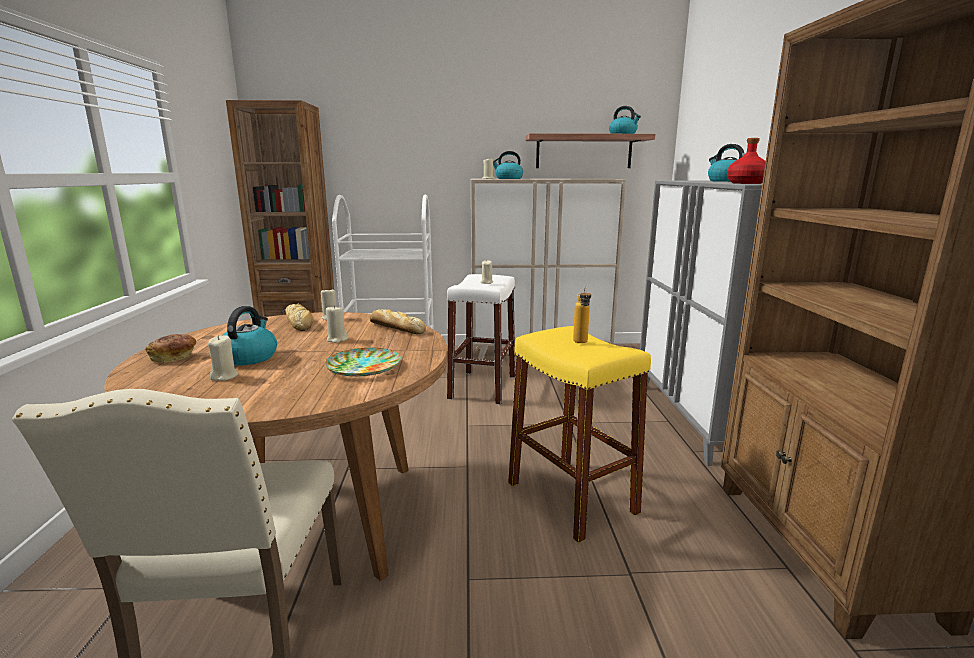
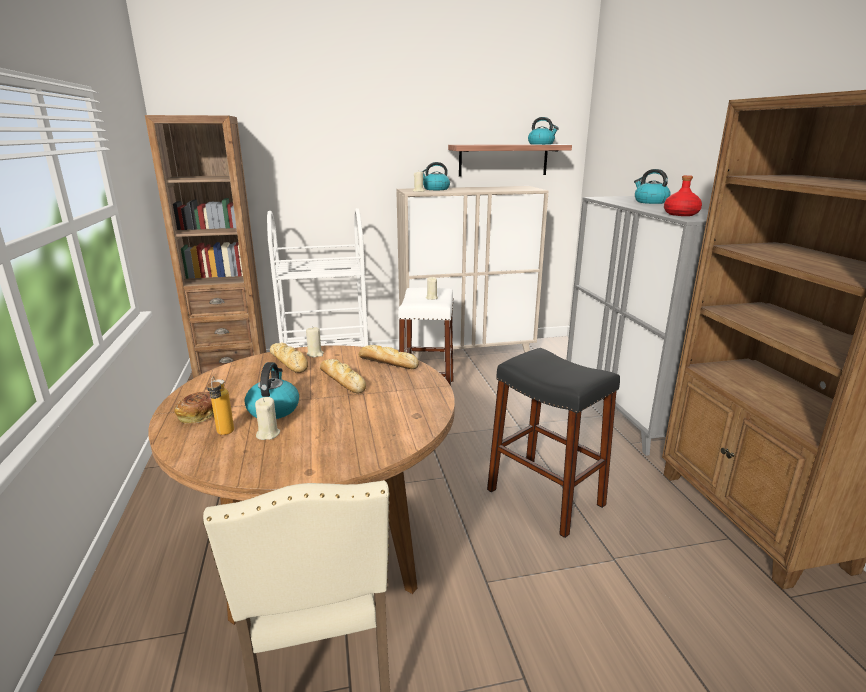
camera: 10 degrees left, 5 degrees up
plate [325,348,401,377] -> none
beige candle [326,305,348,343] -> bread [320,359,366,393]
yellow stool [508,326,651,543] -> black stool [487,348,620,538]
bottle [573,287,591,343] -> bottle moved to [207,377,234,435]

